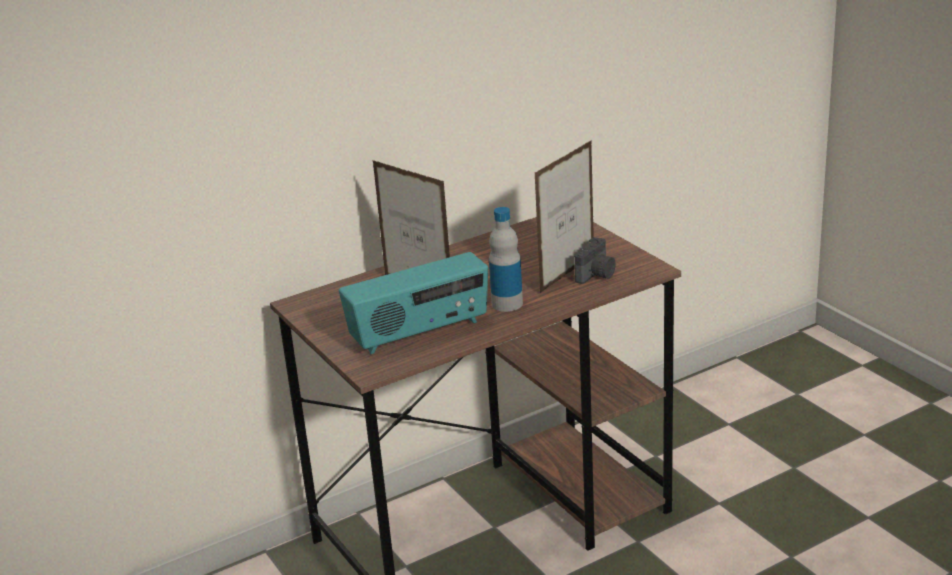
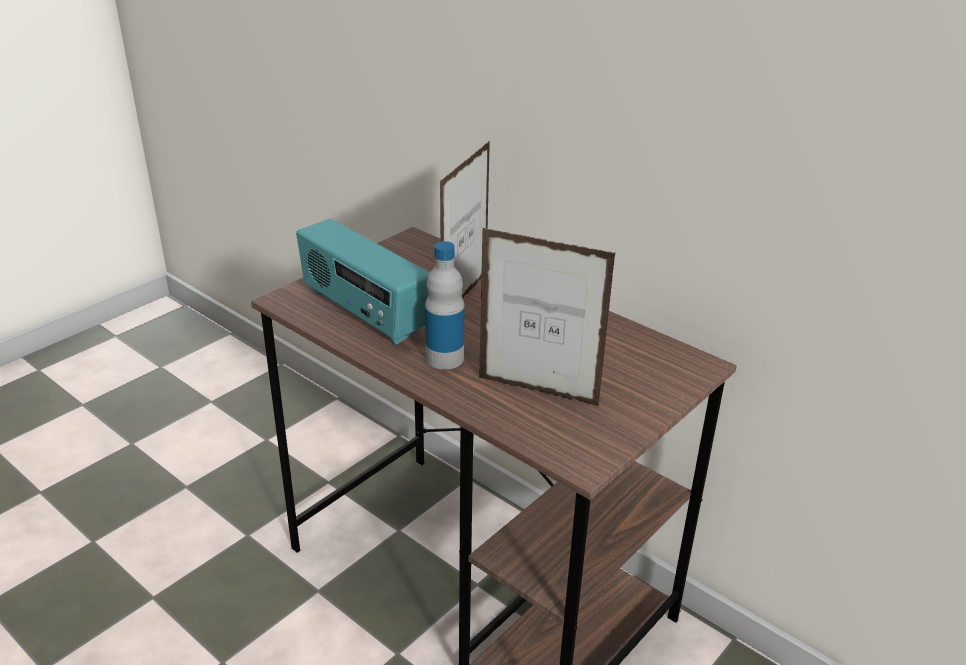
camera: 70 degrees right, 5 degrees up
camera [574,237,616,284] -> none

